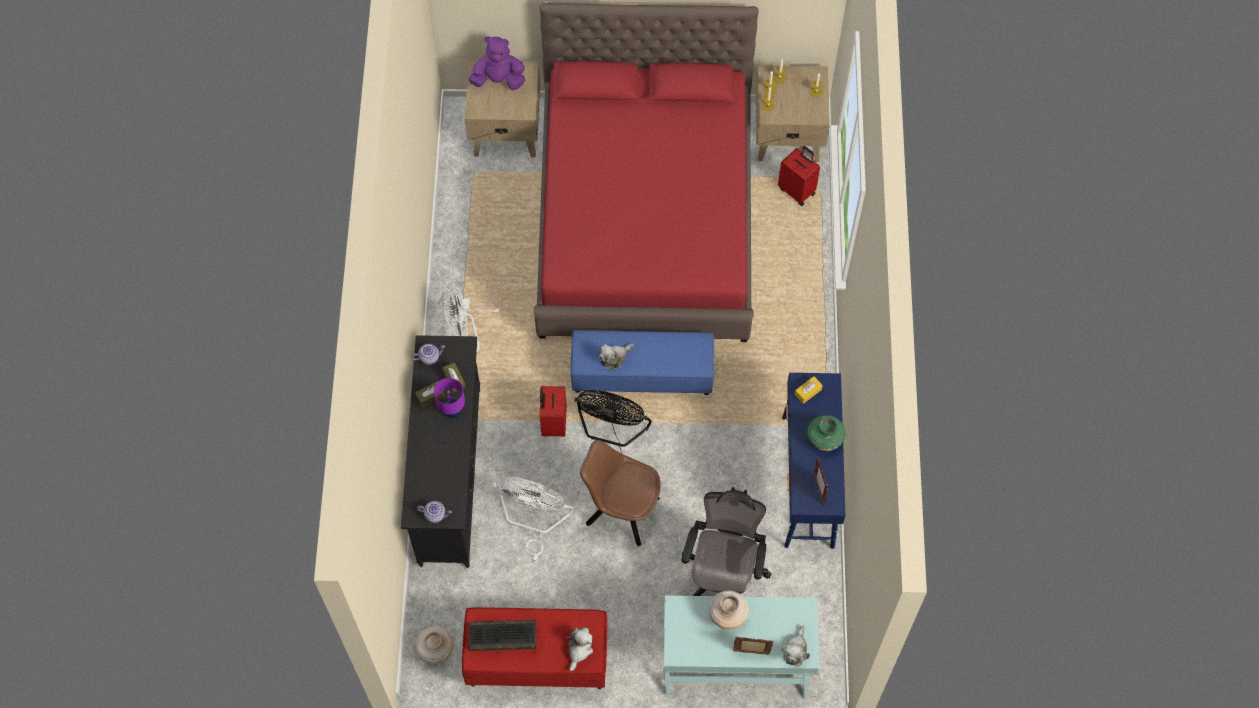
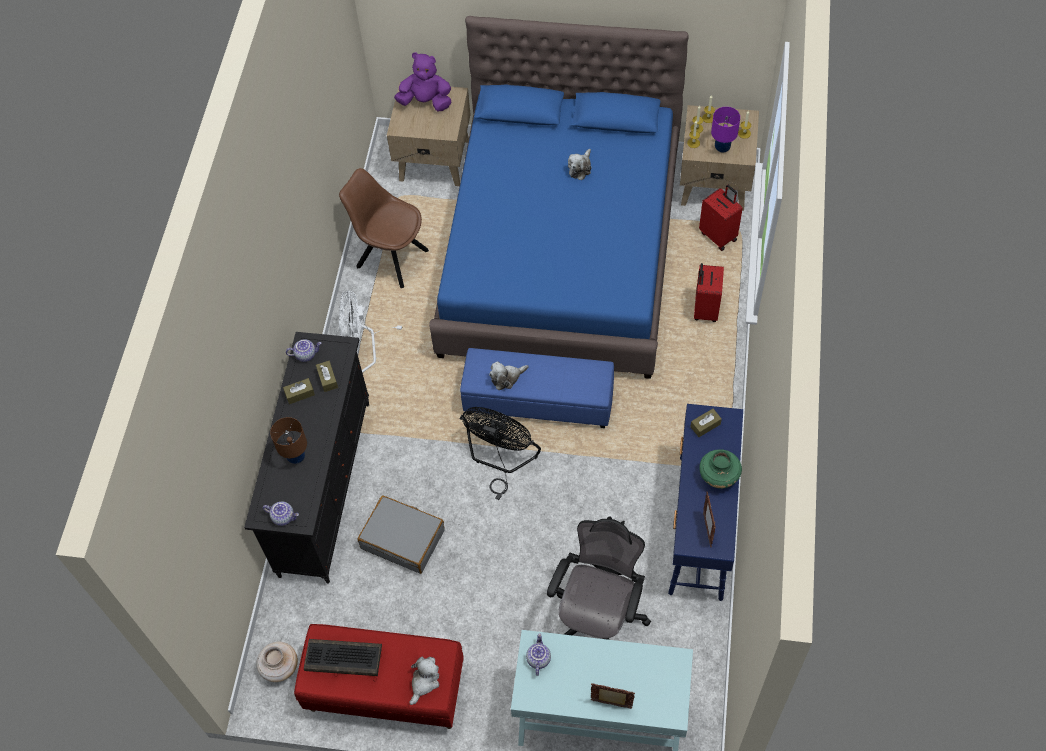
camera: 10 degrees right, 5 degrees down
purple table lamp [434,378,465,418] -> purple table lamp moved to [711,107,740,152]
white fan [493,477,573,562] -> grey suitcase [357,496,445,574]
red bed [534,3,759,342] -> blue bed [429,16,689,379]
red suitcase [540,386,566,437] -> red suitcase moved to [694,263,724,322]
brown chair [580,440,660,546] -> brown chair moved to [339,168,429,288]
beige vase [709,591,749,629] -> none
plush toy [781,626,810,667] -> plush toy moved to [568,149,592,180]
yellow tissue box [794,376,823,404] -> brown tissue box [690,409,722,437]
none -> brown table lamp [270,417,307,464]
none -> teapot [526,633,551,676]

